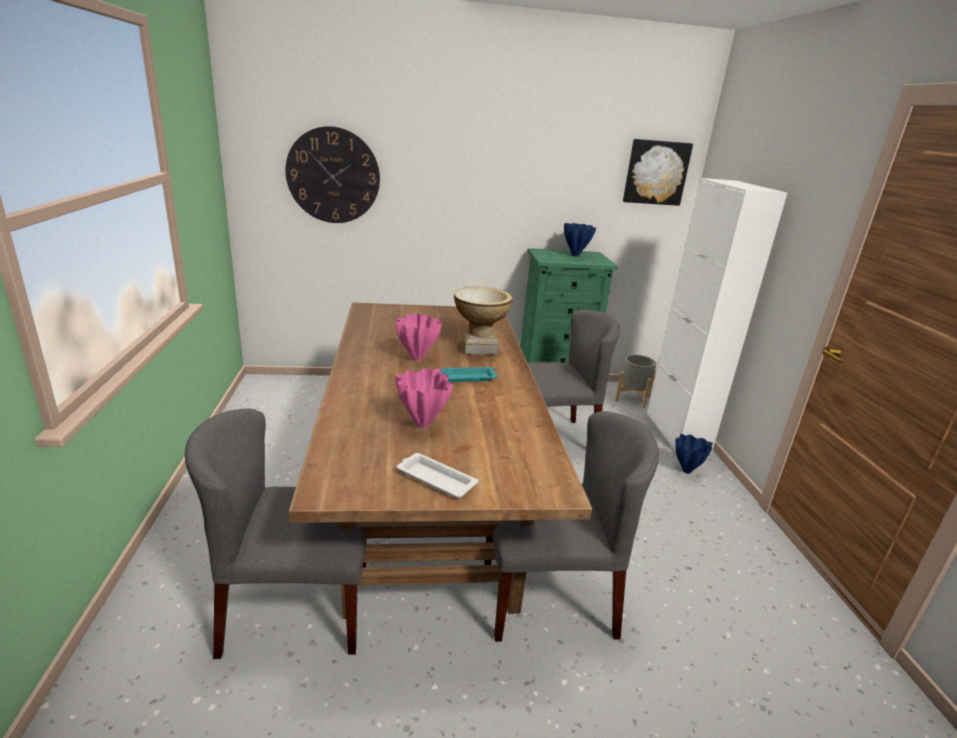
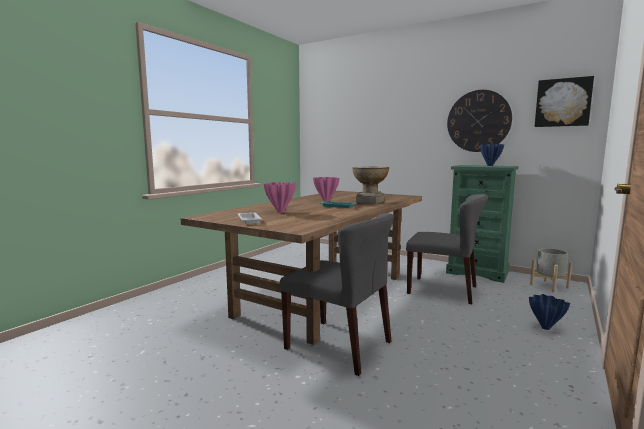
camera: 40 degrees right, 15 degrees down
grey chair [185,408,367,659] -> none
wall clock [285,126,380,223] -> wall clock moved to [447,90,512,152]
white cabinet [647,178,787,454] -> none

